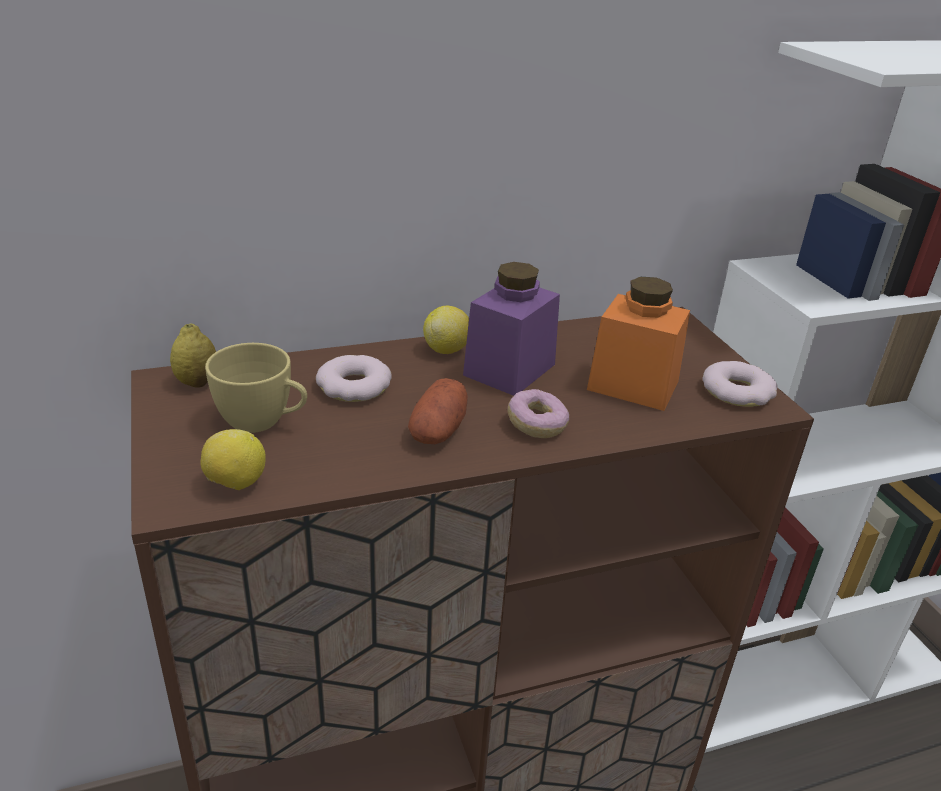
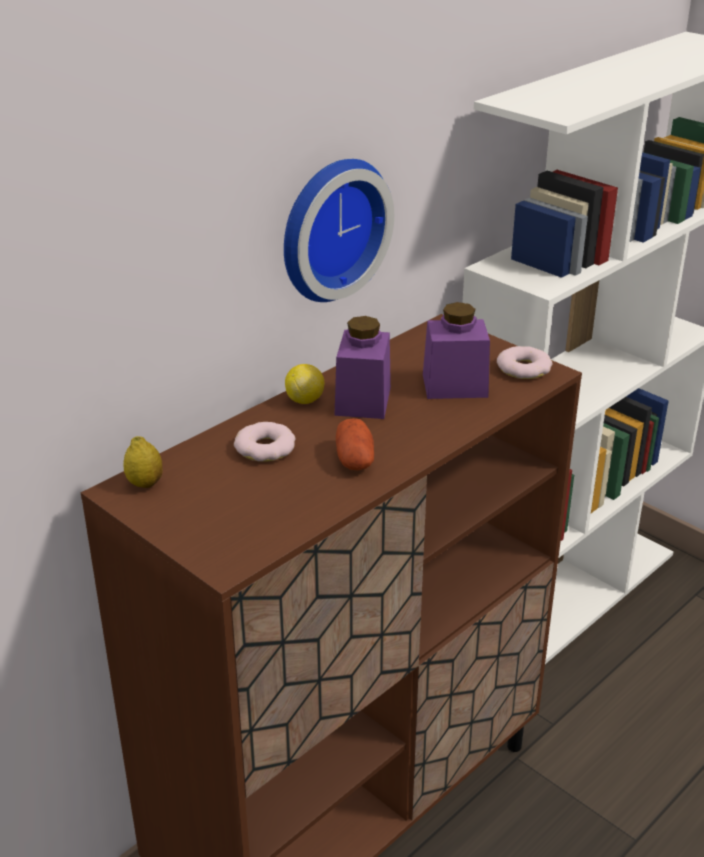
camera: 25 degrees left, 0 degrees up
lemon [200,429,266,490] -> none
yellow cup [205,343,307,433] -> none
donut [507,389,569,438] -> none
orange jar [587,277,690,411] -> purple jar [423,302,490,399]
none -> wall clock [284,159,394,302]

